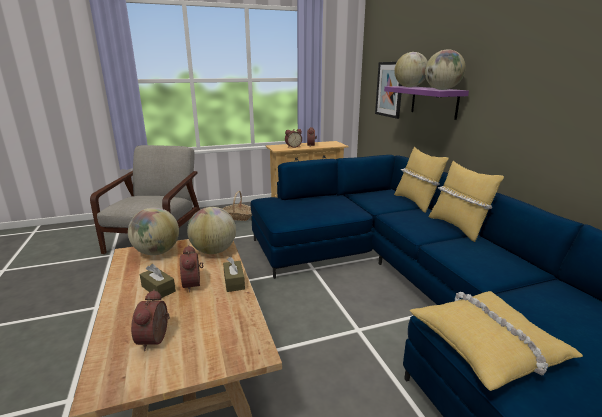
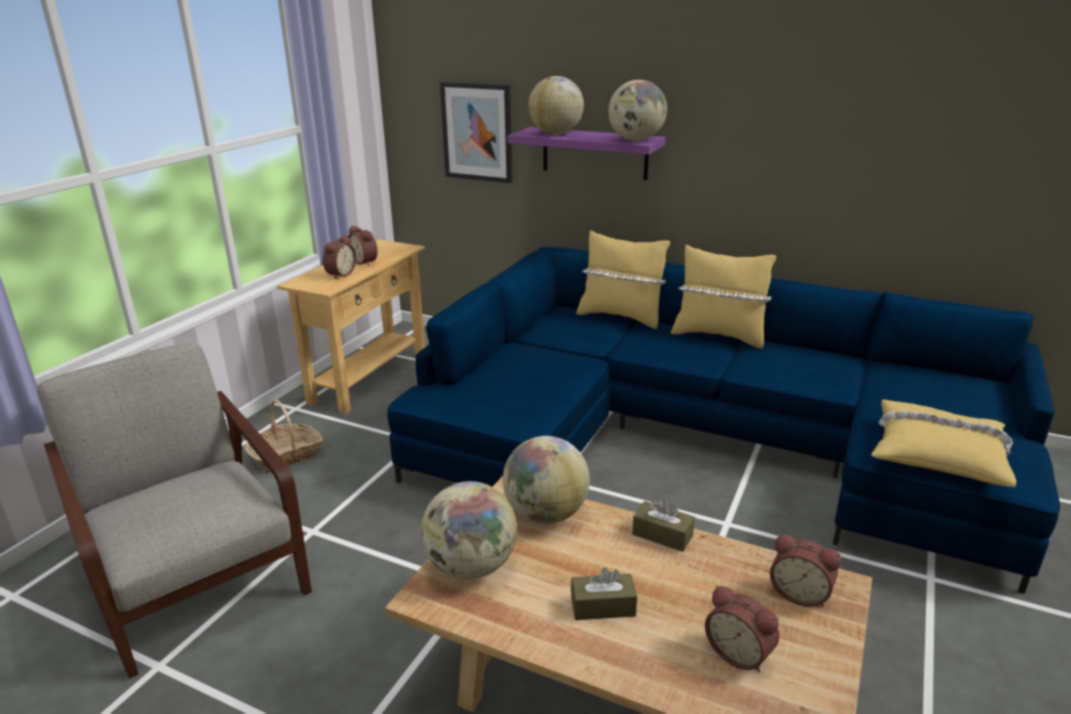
camera: 45 degrees left, 5 degrees up
alarm clock [180,245,204,292] -> alarm clock moved to [770,534,841,607]

